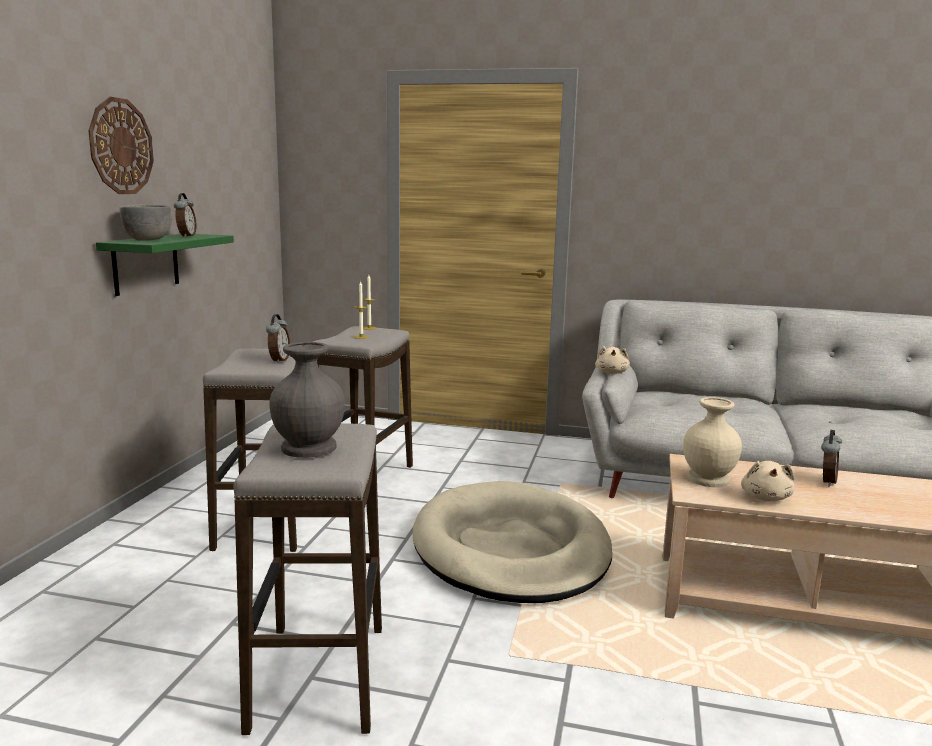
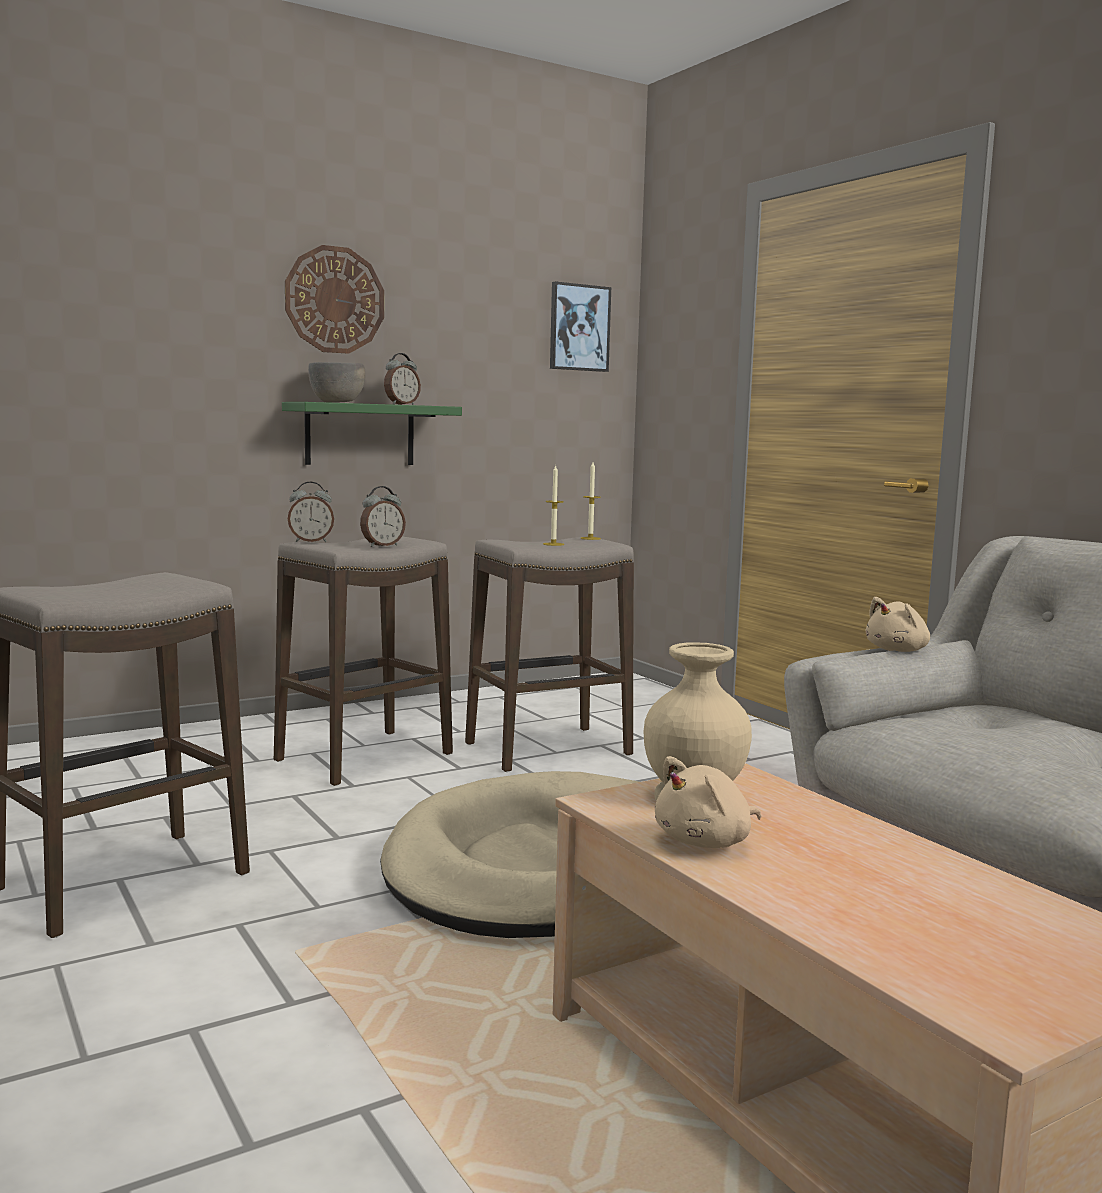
camera: 45 degrees right, 5 degrees down
grey vase [269,342,345,458] -> none
alarm clock [821,430,842,487] -> alarm clock moved to [288,482,334,542]
none -> picture [550,281,611,372]

